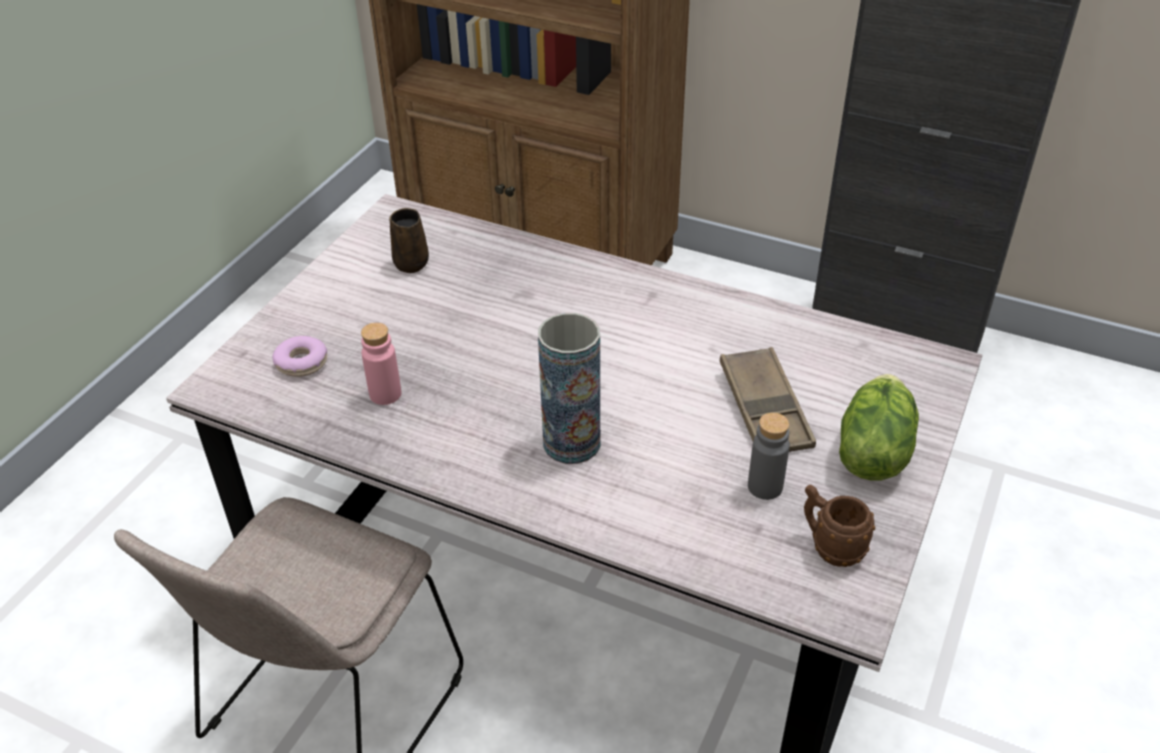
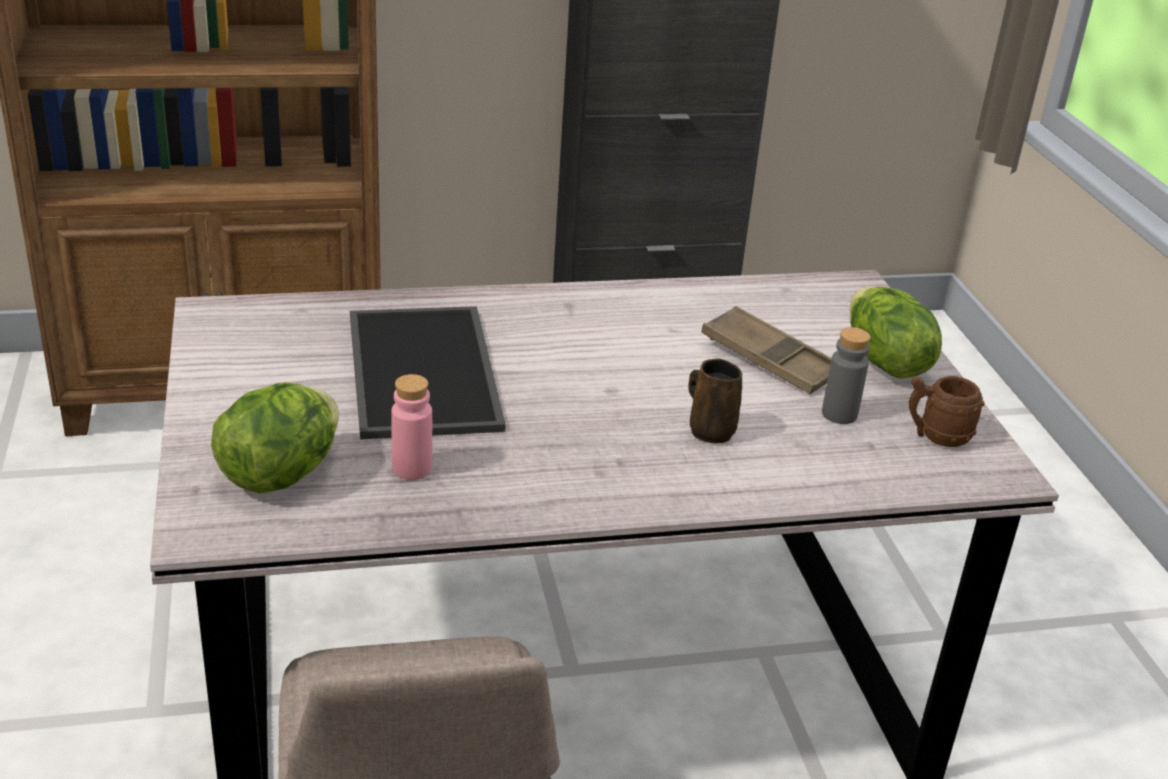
camera: 40 degrees left, 10 degrees down
donut [272,336,327,377] -> lettuce [211,382,339,493]
brown mug [389,208,429,273] -> brown mug moved to [688,358,742,443]
vase [538,313,600,464] -> none
none -> tray [350,306,506,440]

